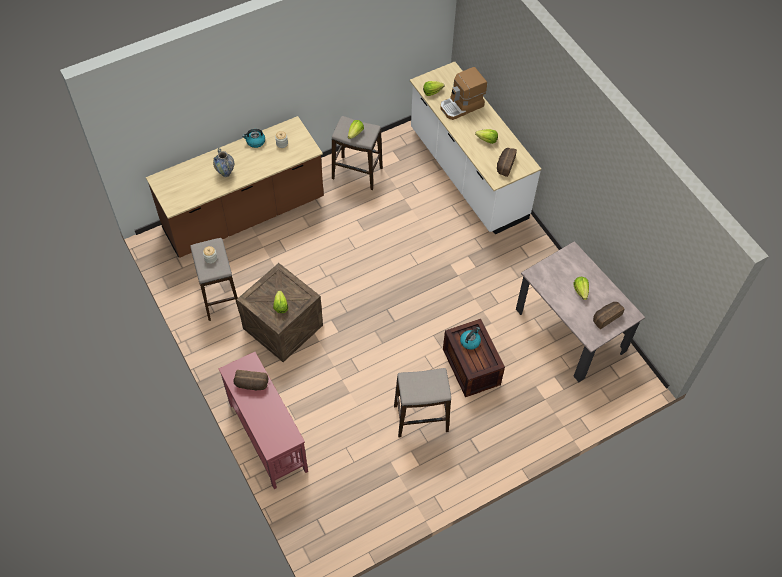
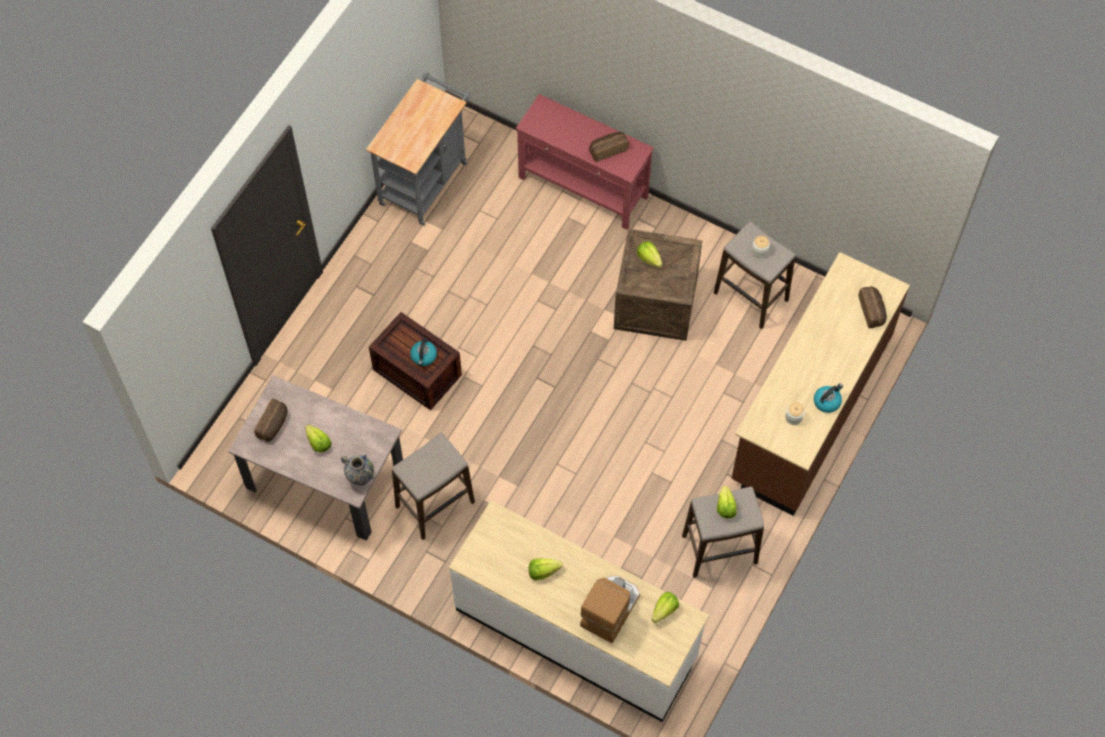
camera: 150 degrees right, 5 degrees up
vase [213,148,234,177] -> vase moved to [341,454,375,486]
stool [394,368,451,437] -> stool moved to [392,433,475,540]
bread [497,148,517,177] -> bread moved to [858,286,887,328]
none -> grey cart [366,72,471,226]

